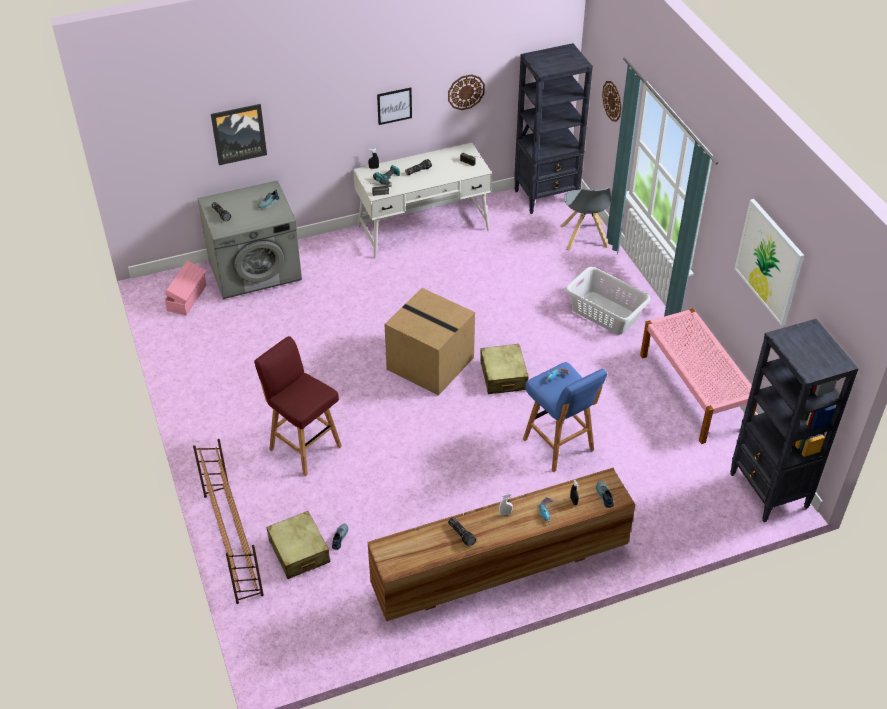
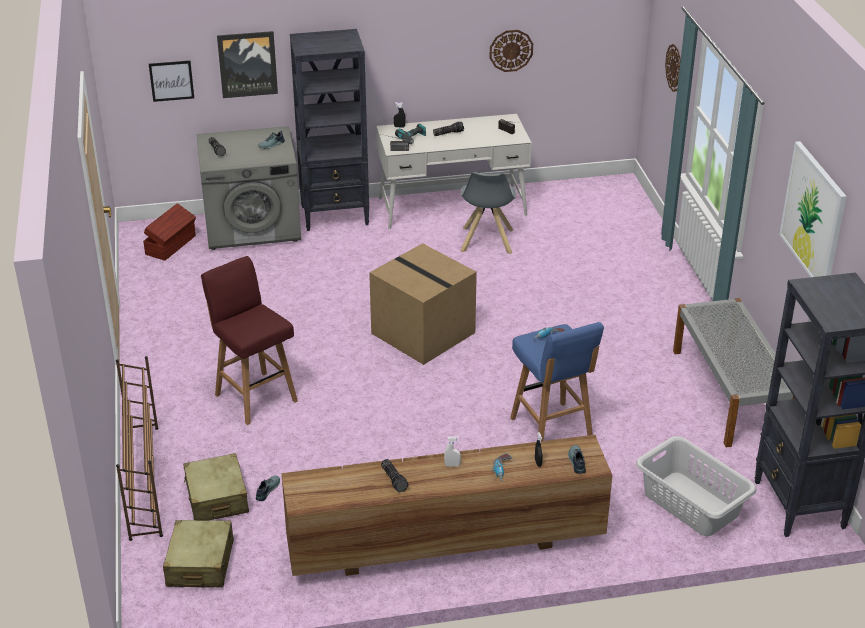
camera: 10 degrees right, 10 degrees down
pink storage box [165,260,206,315] -> brown storage box [143,203,196,261]
picture [377,87,412,125] -> picture moved to [149,61,194,102]
beige suitcase [480,344,528,394] -> beige suitcase moved to [163,520,234,588]
black bookcase [514,43,593,214] -> black bookcase moved to [290,29,369,231]
grey chair [561,187,612,250] -> grey chair moved to [460,172,516,254]
grey laundry basket [565,267,651,335] -> grey laundry basket moved to [636,436,756,536]
pink bench [640,308,757,444] -> grey bench [673,298,795,447]

